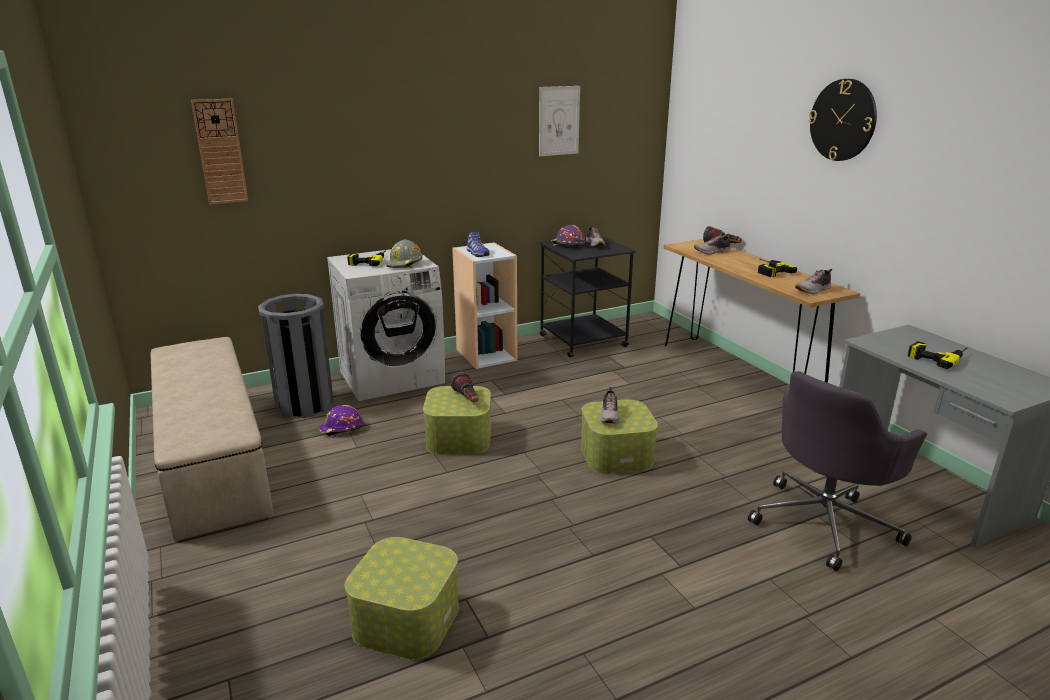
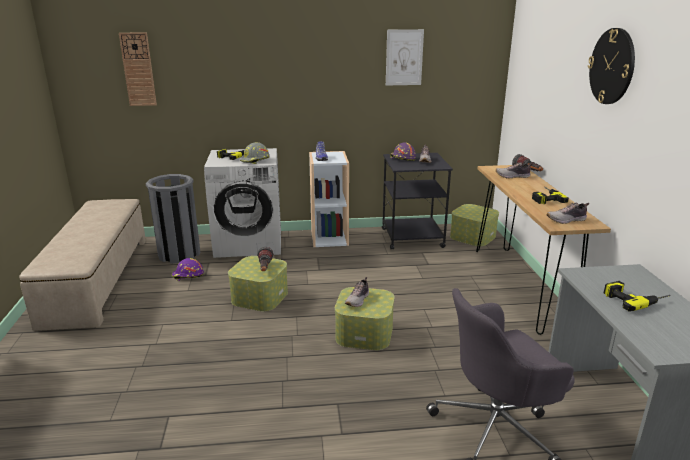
camera: 20 degrees right, 0 degrees up
storage box [345,537,459,660] -> storage box moved to [450,204,499,246]

